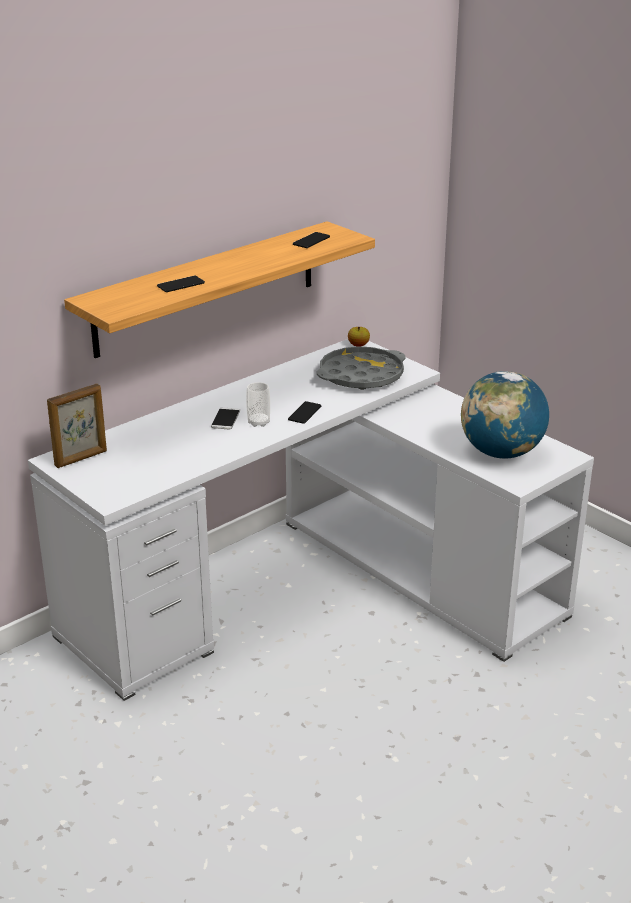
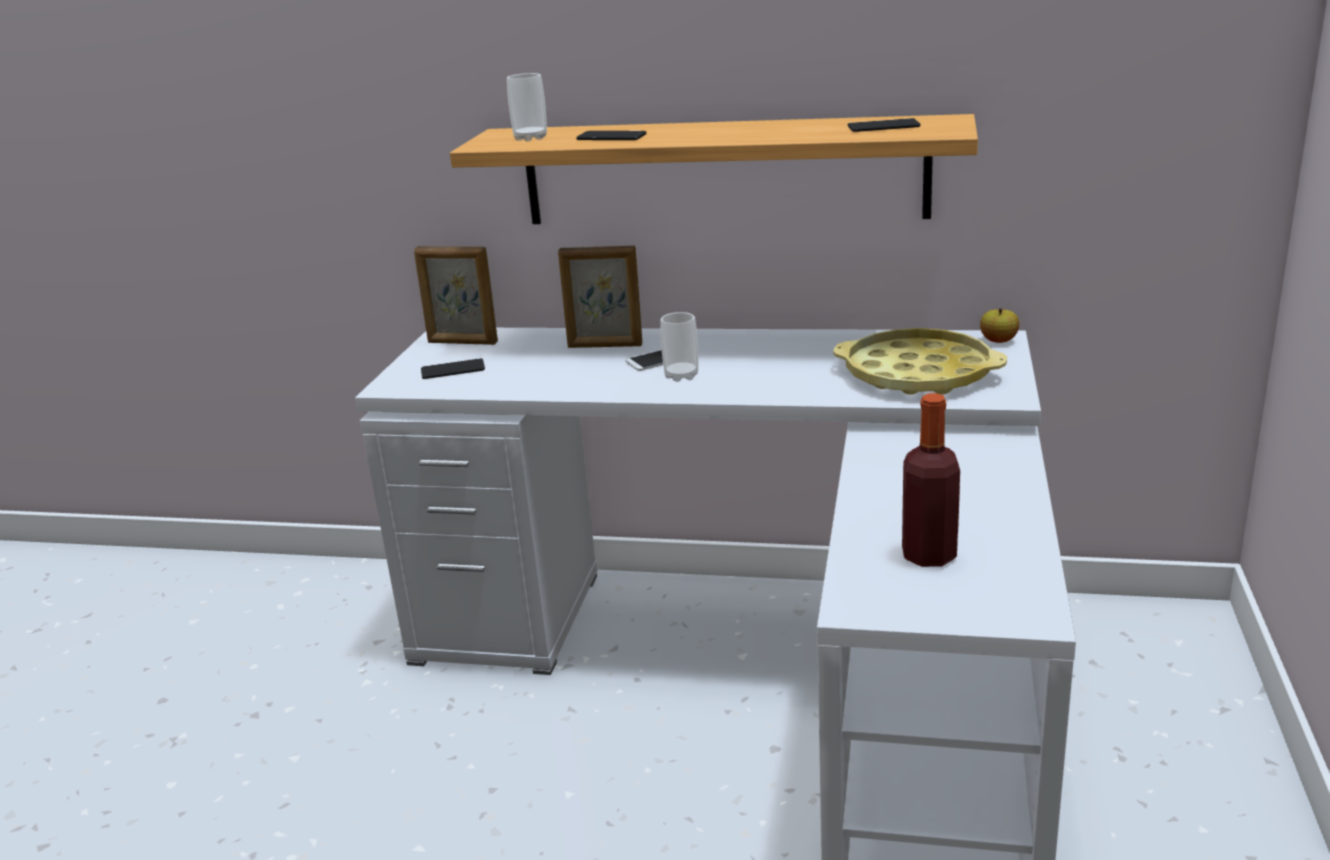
camera: 55 degrees right, 5 degrees down
phone [288,401,321,424] -> phone moved to [421,358,485,379]
grey tray [317,346,406,390] -> yellow tray [833,328,1007,395]
globe [461,371,549,459] -> bottle [902,393,960,567]
none -> cup [507,73,547,141]
none -> picture frame [558,245,642,348]

